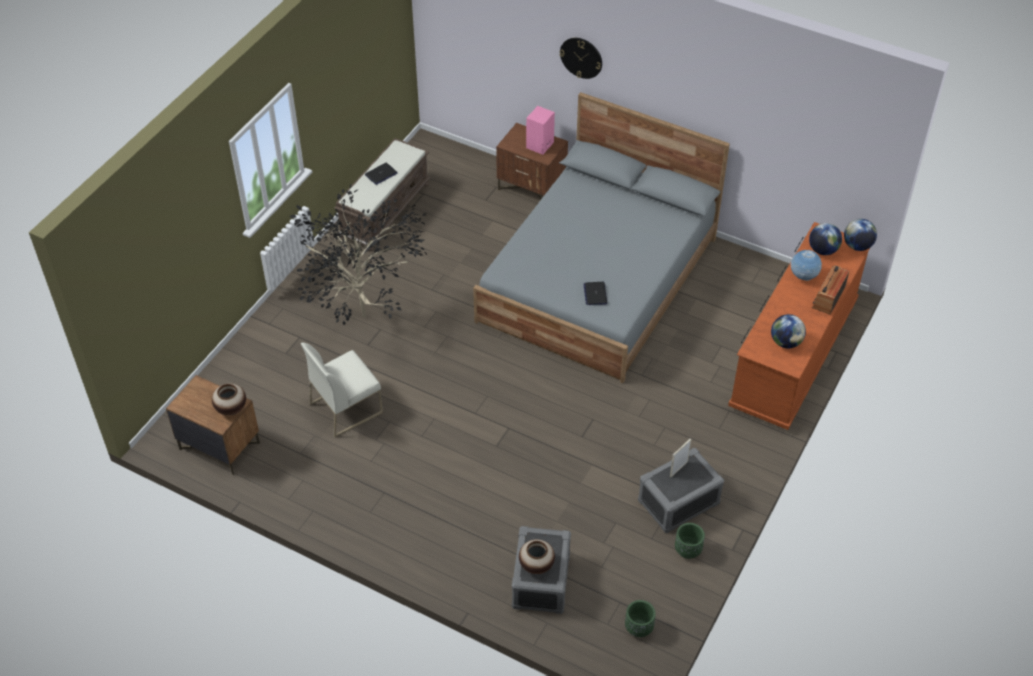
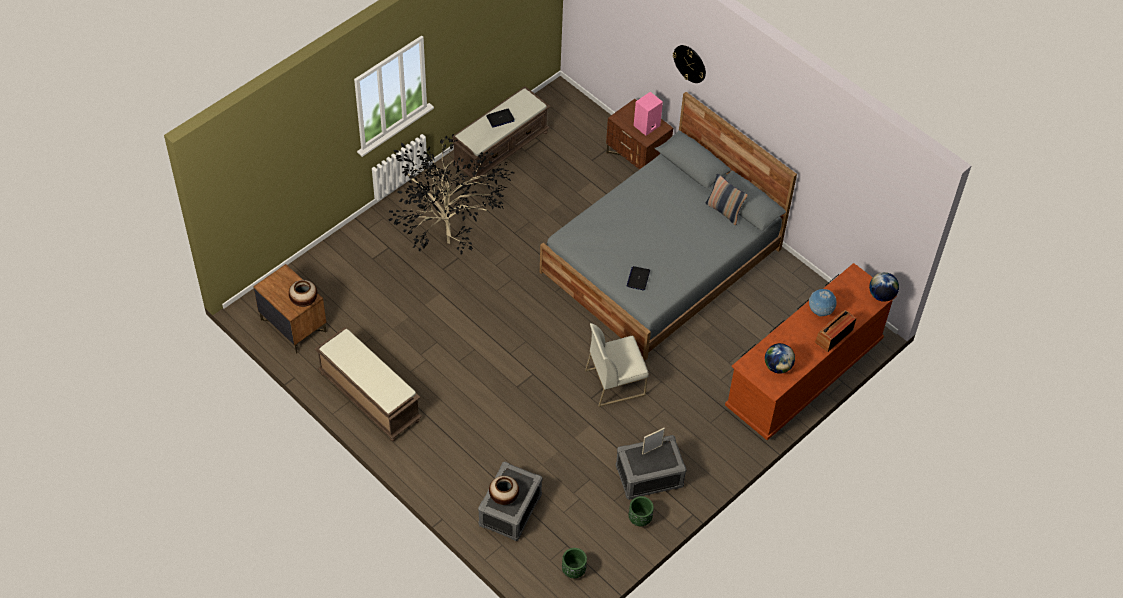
camera: 15 degrees right, 5 degrees up
white chair [301,343,383,438] -> white chair moved to [585,323,649,407]
globe [809,223,842,255] -> none
none -> brown bench [315,327,422,441]
none -> pillow [705,173,748,225]

